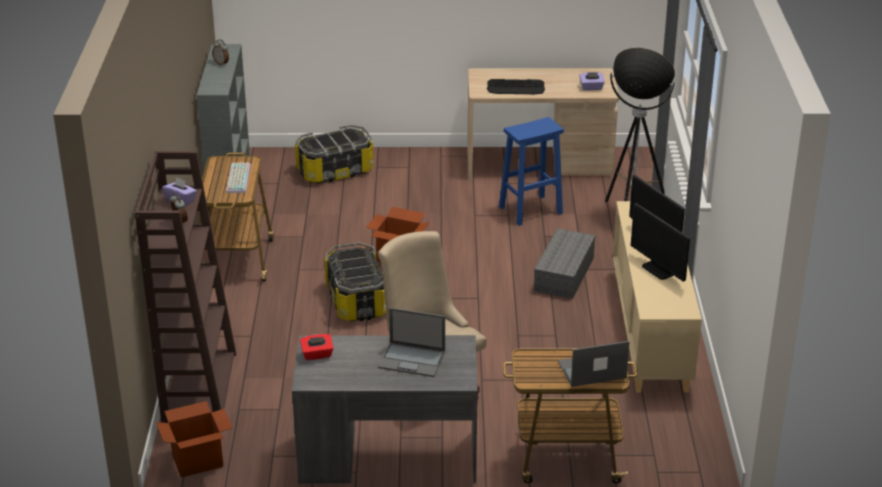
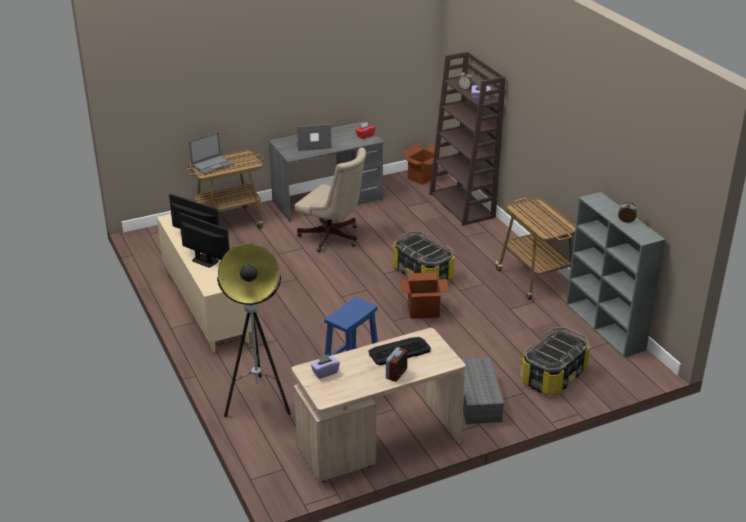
camera: 155 degrees right, 0 degrees up
keyboard [226,163,251,193] -> none
grey storage box [534,228,596,299] -> grey storage box moved to [461,357,505,424]
none -> alarm clock [386,347,407,382]

